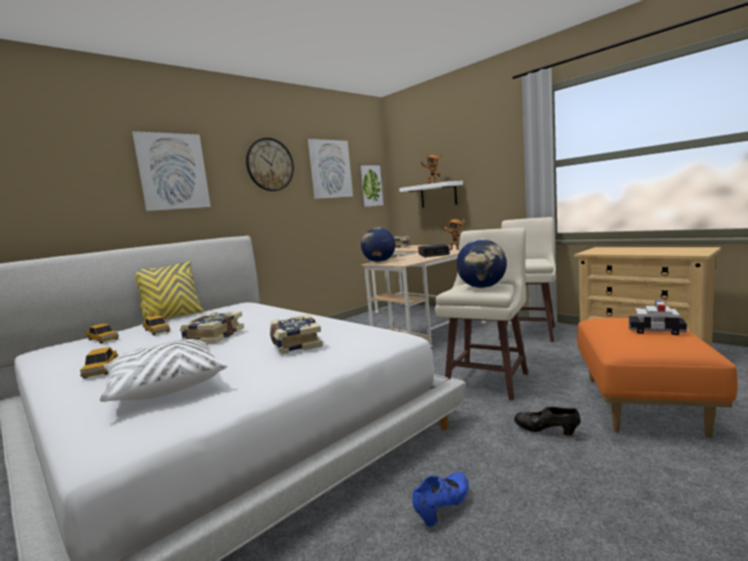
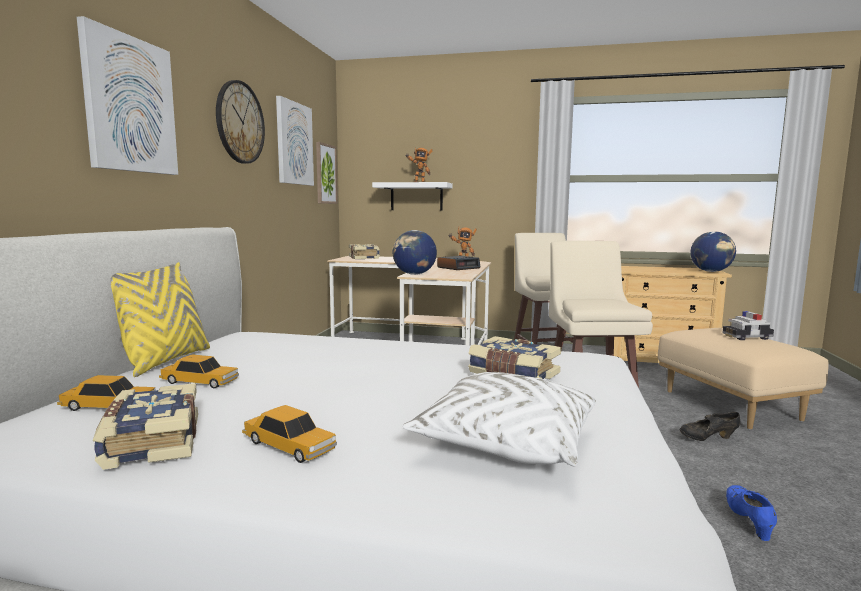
camera: 35 degrees left, 0 degrees up
book [180,311,244,344] -> book moved to [93,383,198,470]
globe [456,239,507,288] -> globe moved to [690,231,736,272]
orange ottoman [577,318,737,438] -> beige ottoman [658,328,828,430]

